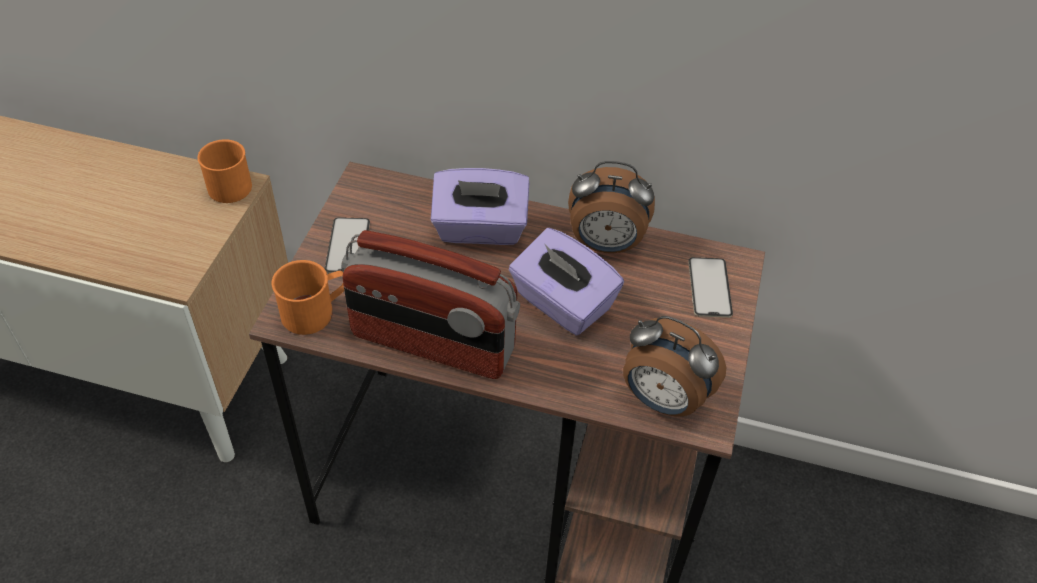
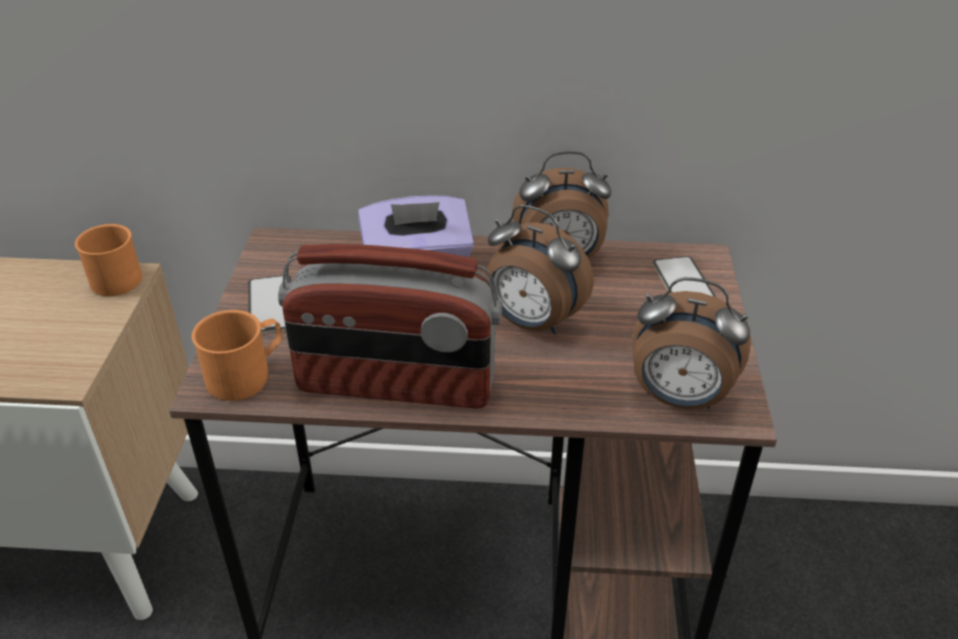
camera: 10 degrees left, 10 degrees down
purple tissue box [509,228,624,335] -> alarm clock [486,205,594,335]

